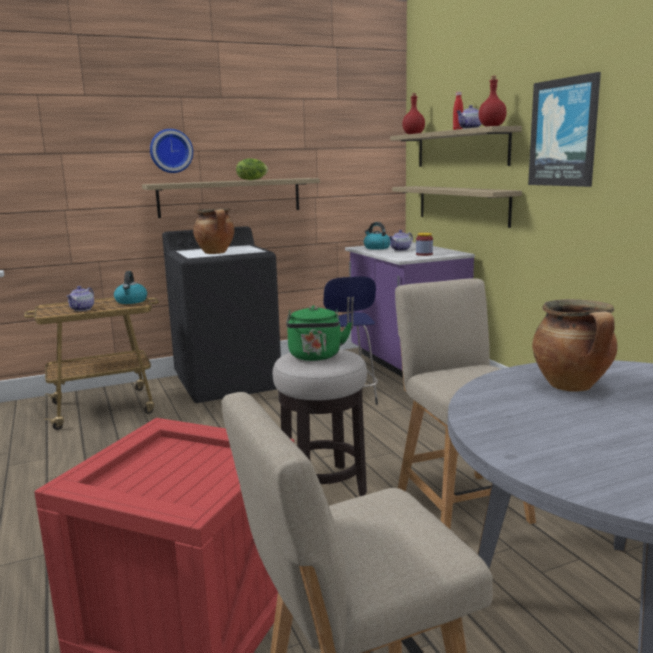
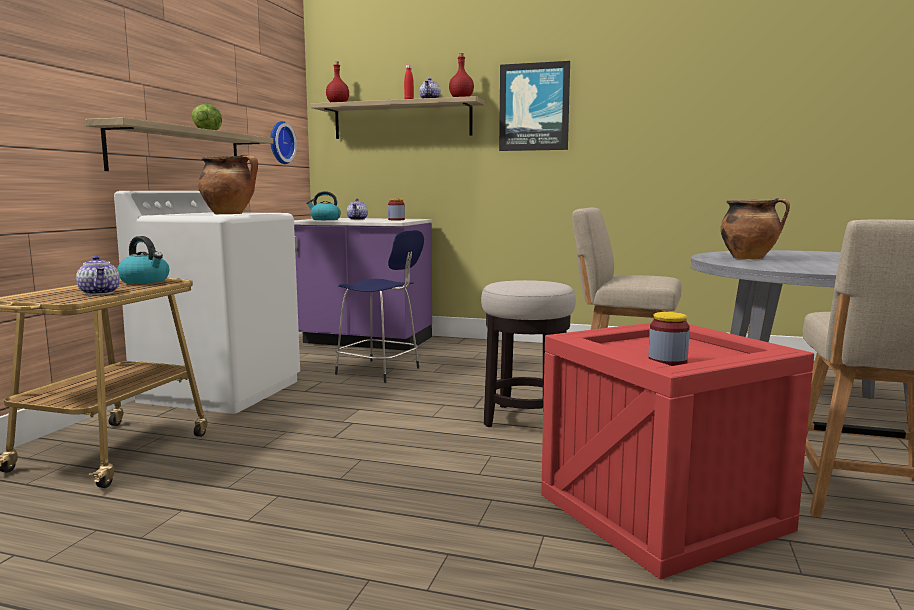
camera: 50 degrees left, 5 degrees down
wall clock [150,129,193,173] -> wall clock moved to [270,121,297,164]
black washing machine [162,226,281,403] -> white washing machine [114,191,300,414]
green kettle [286,305,352,361] -> none
shelf [392,186,522,228] -> none
none -> jar [648,312,690,366]

